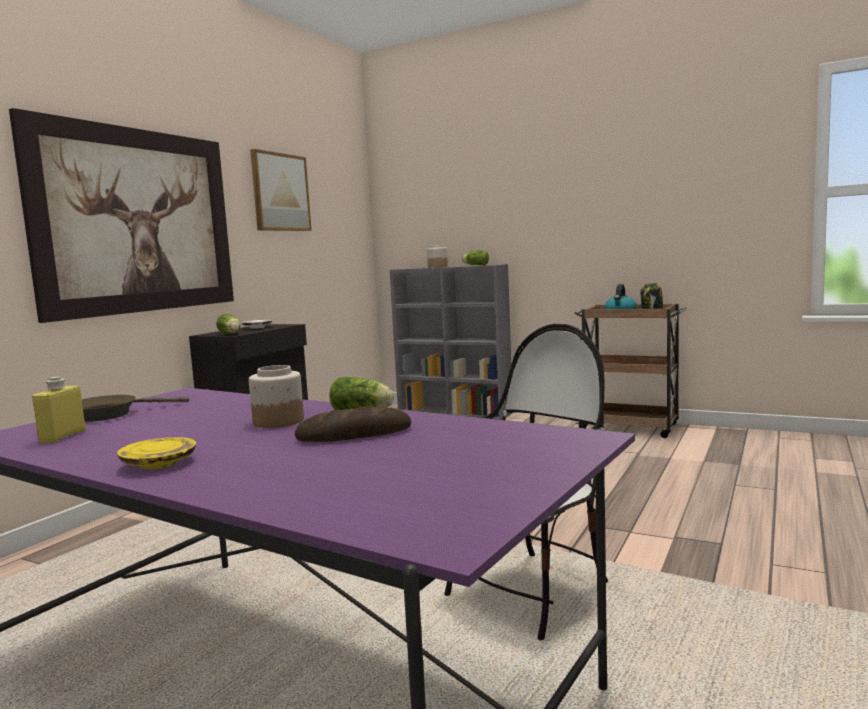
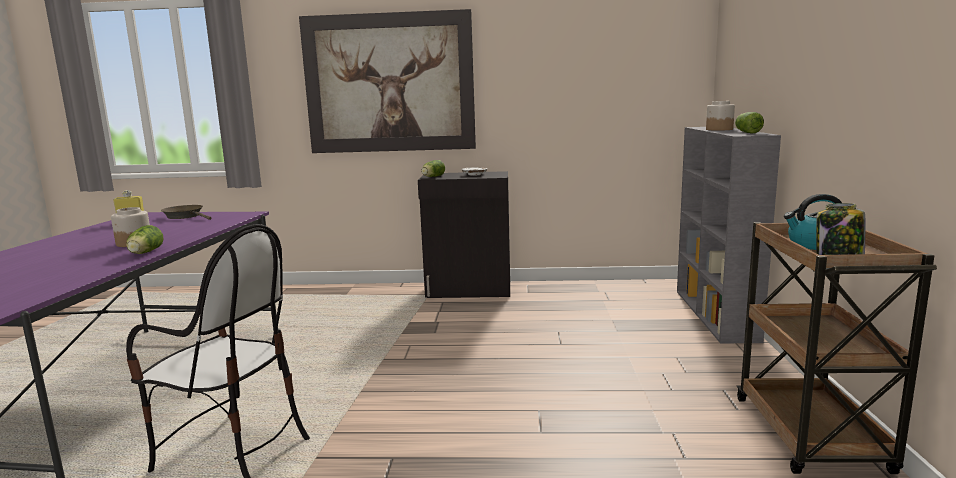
camera: 65 degrees right, 5 degrees up
yellow plate [117,437,196,469] -> none
picture [250,149,312,231] -> none
bread [295,406,411,442] -> none

